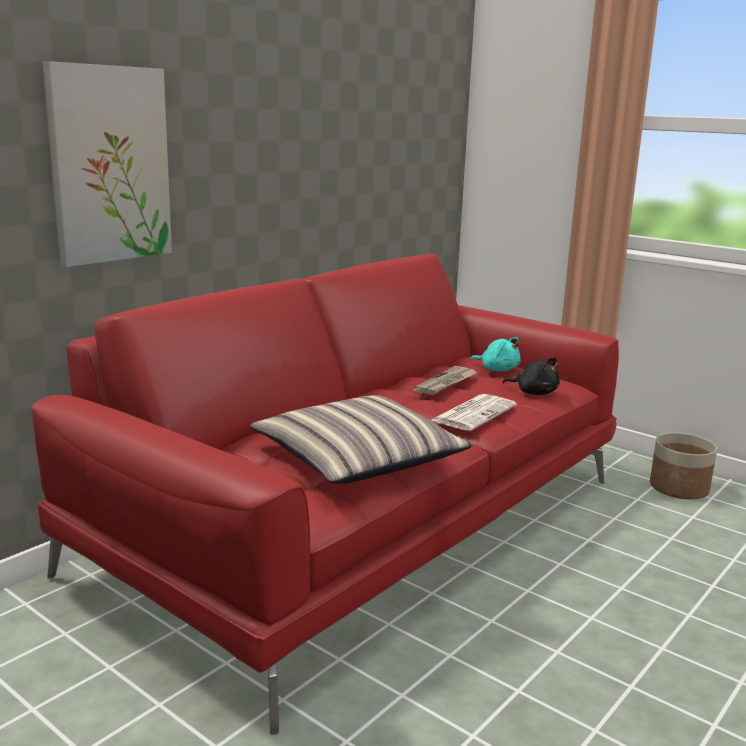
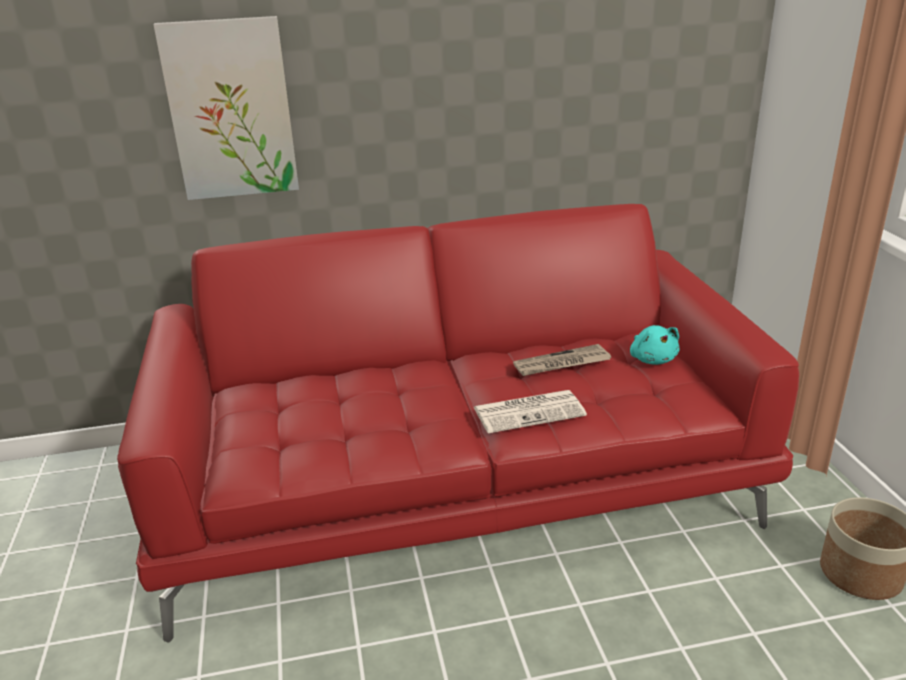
camera: 40 degrees right, 10 degrees up
pillow [250,395,473,484] -> none
black plush toy [503,357,560,395] -> none

